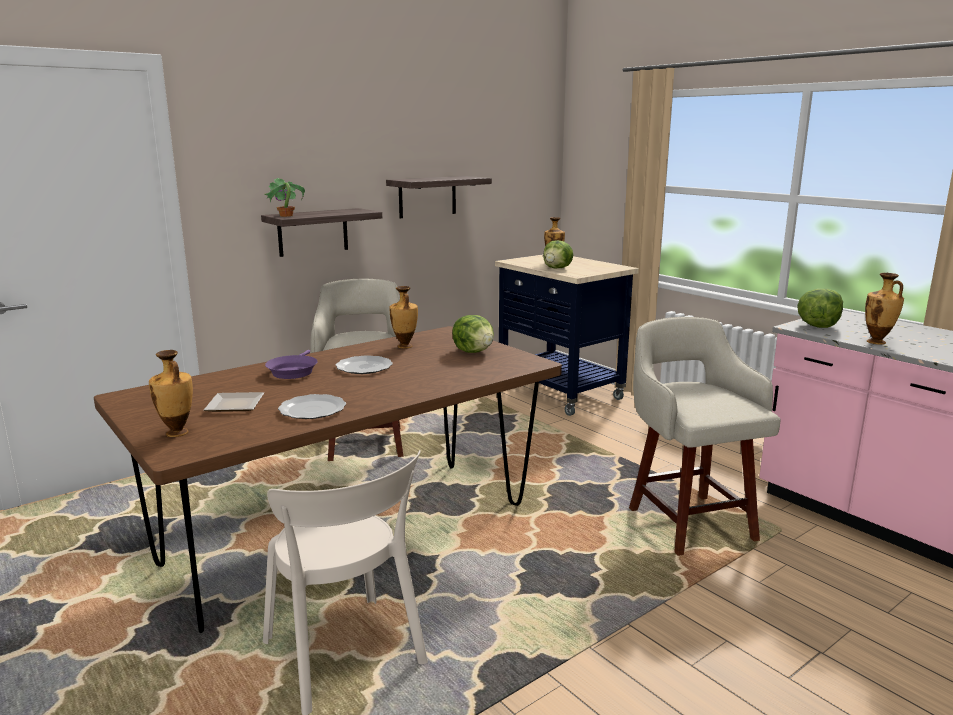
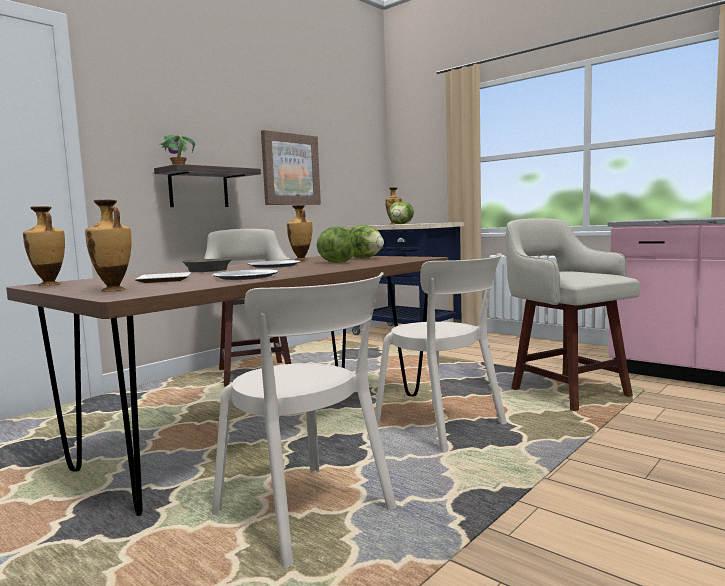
camera: 10 degrees left, 10 degrees down
purple frying pan [265,350,318,379] -> brown frying pan [182,258,232,272]
shelf [386,176,492,218] -> picture [261,130,321,205]
lettuce [797,289,843,328] -> lettuce moved to [317,226,356,263]
vase [865,273,904,345] -> vase moved to [23,206,65,286]
none -> beige chair [375,253,507,453]

